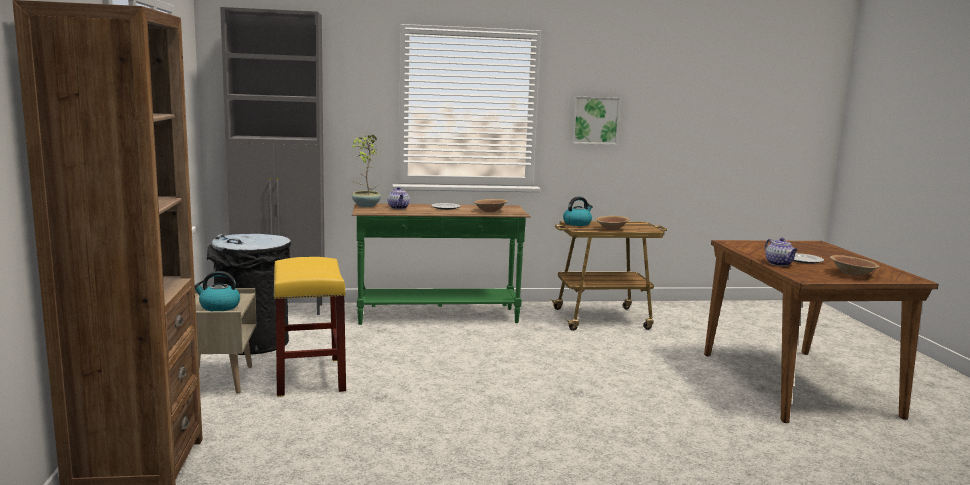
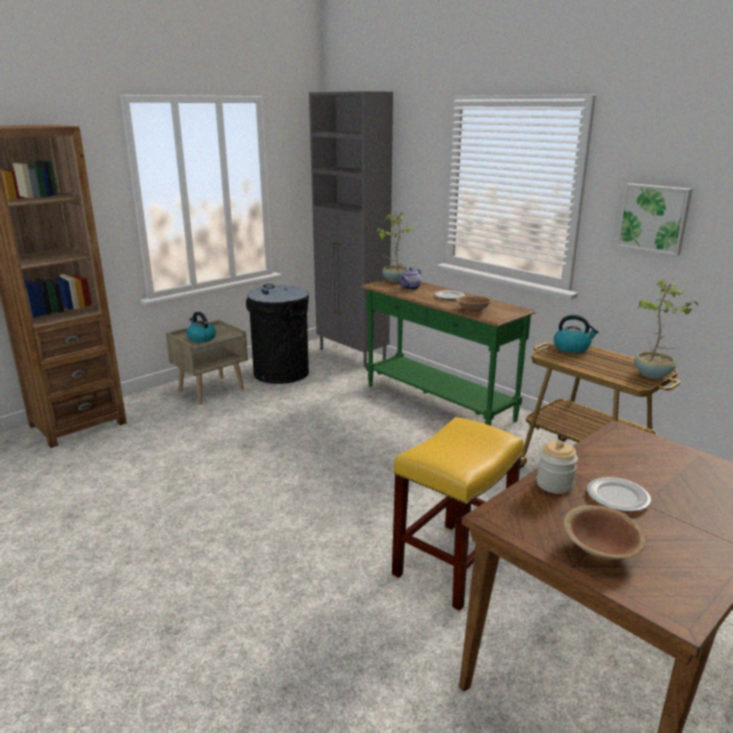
camera: 55 degrees right, 10 degrees up
yellow stool [274,257,346,397] -> yellow stool moved to [392,417,524,611]
brown bowl [596,215,630,230] -> none
teapot [765,237,798,266] -> jar [537,441,578,494]
none -> potted plant [634,280,698,379]

